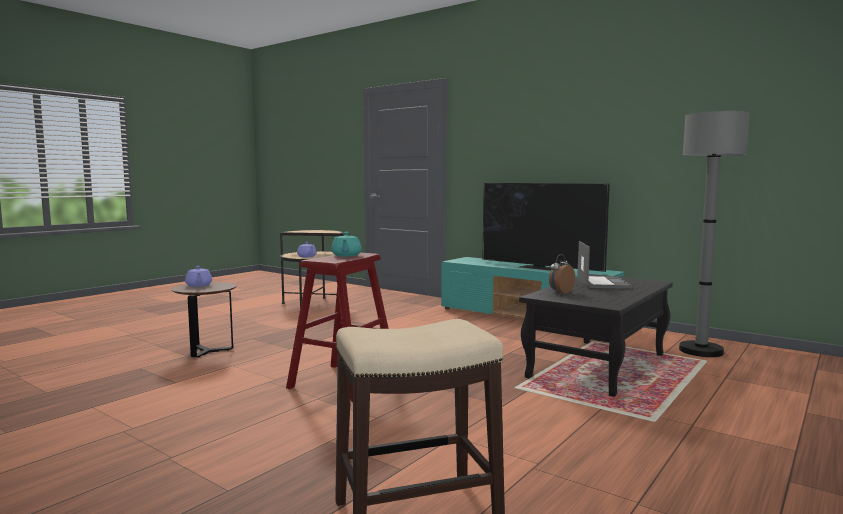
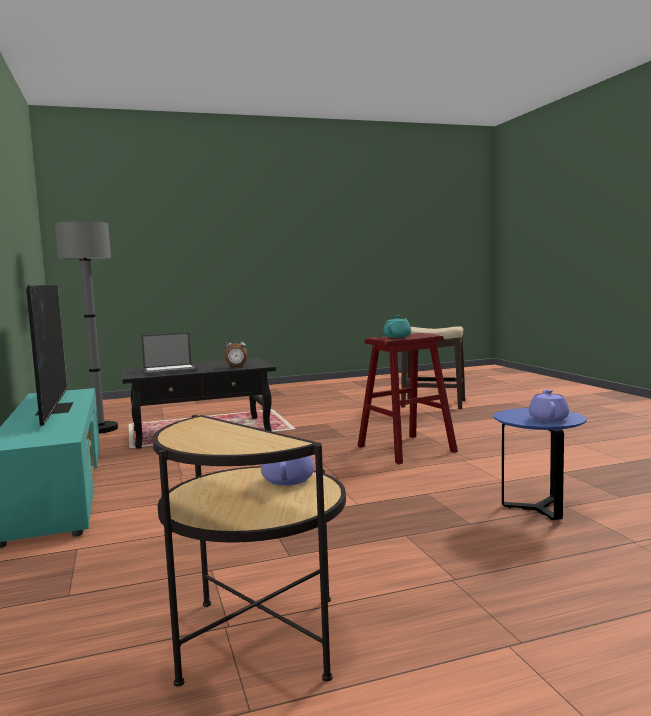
camera: 145 degrees left, 0 degrees up
brown side table [172,282,237,358] -> blue side table [494,408,587,520]
laptop [577,241,632,289] -> laptop turned 150 degrees counterclockwise [141,332,197,375]

